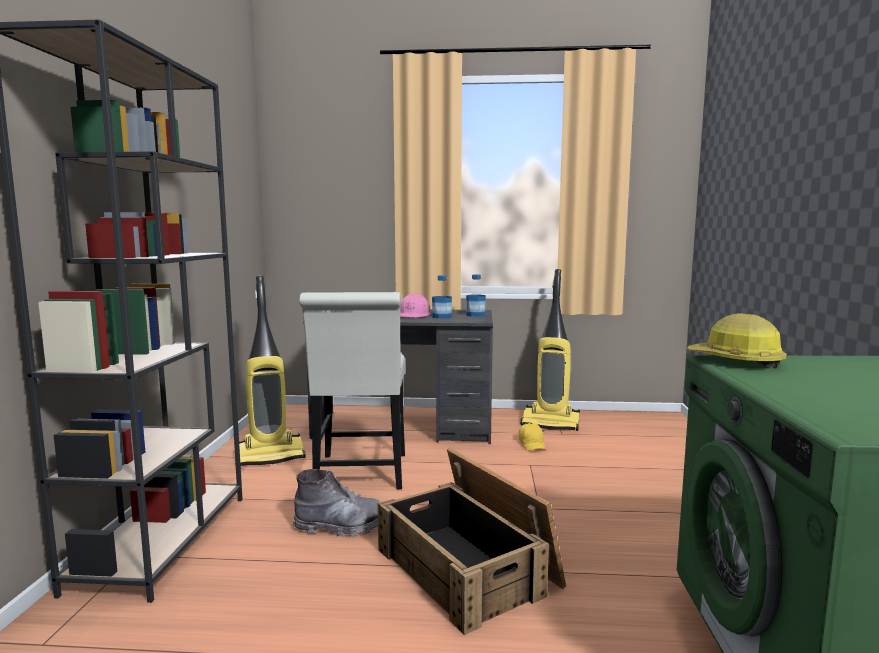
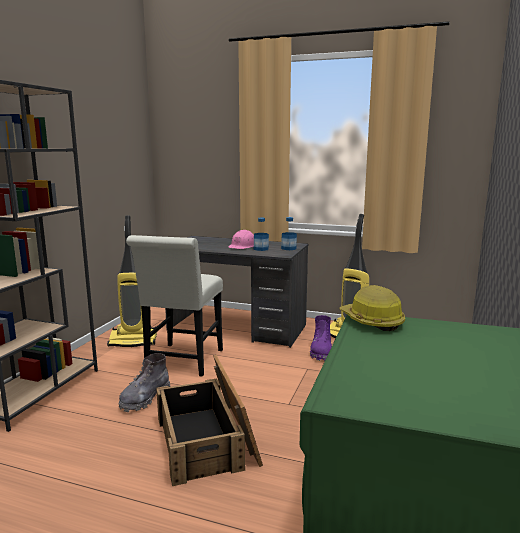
camera: 15 degrees right, 5 degrees up
grey boot [293,469,379,537] -> grey boot turned 105 degrees clockwise [118,353,170,412]
yellow cap [518,423,546,451] -> purple boot [310,315,332,361]

